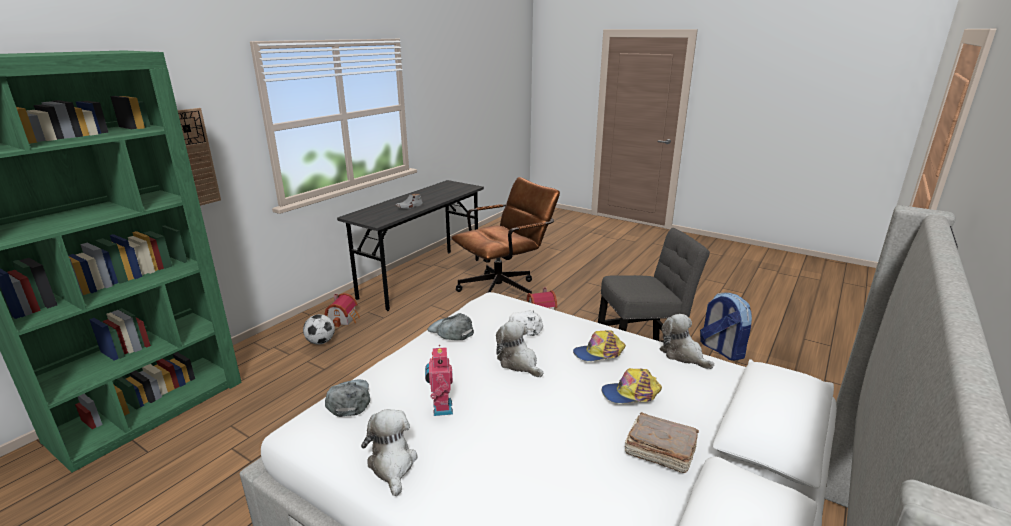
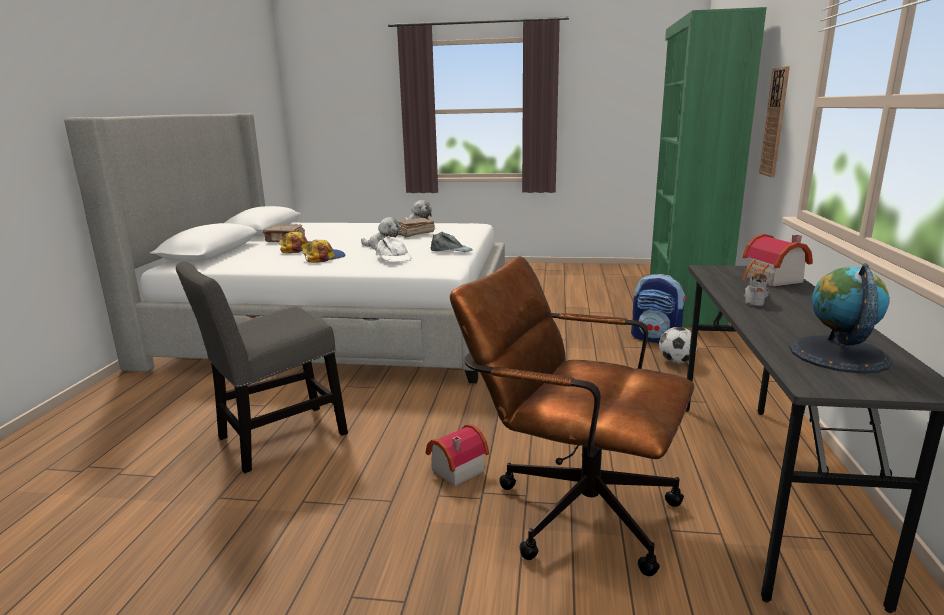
camera: 155 degrees right, 5 degrees down
toy house [324,293,360,327] -> toy house moved to [742,234,813,286]
grey cap [325,380,370,417] -> none
toy robot [425,345,453,416] -> brown book [398,218,435,237]
brown office chair [452,177,560,302] -> brown office chair turned 90 degrees clockwise [450,256,694,576]
plush toy [660,314,714,369] -> none
backpack [700,293,752,361] -> backpack moved to [631,274,687,343]
none -> globe [790,264,893,373]

